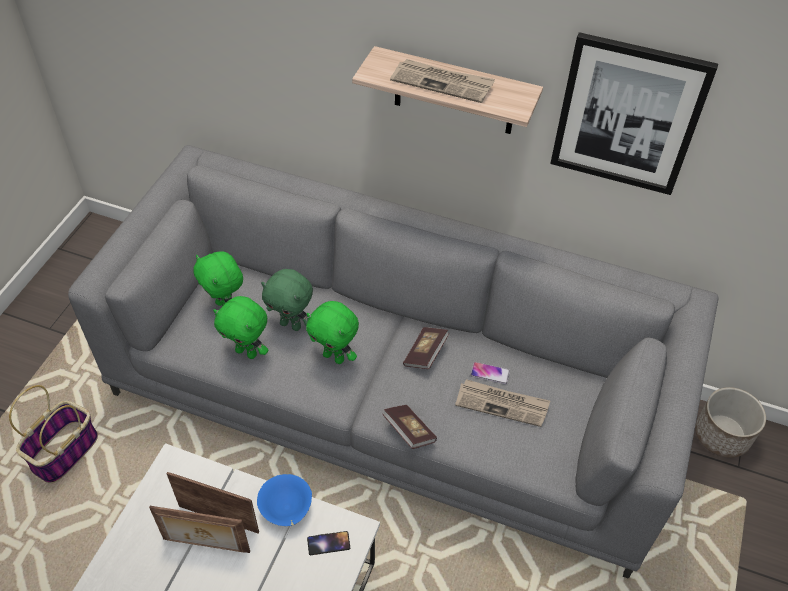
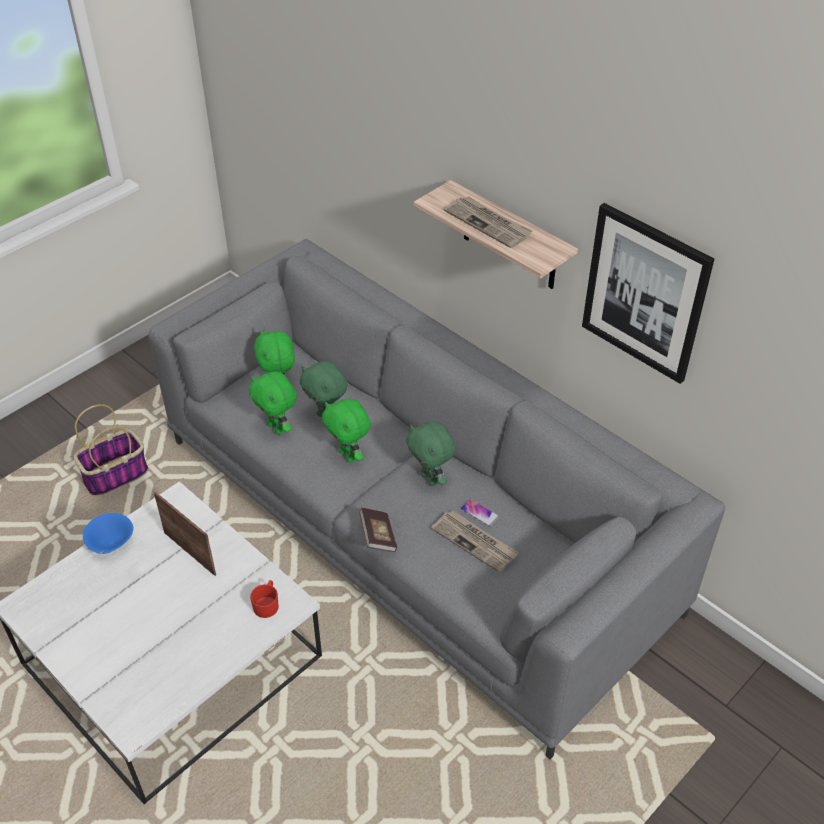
camera: 25 degrees right, 5 degrees down
picture frame [149,506,250,553] -> none
blue bowl [257,474,312,526] -> blue bowl moved to [83,513,133,554]
phone [307,531,350,555] -> red mug [250,580,279,618]
book [403,327,450,369] -> green plush toy [406,421,456,486]
planter [695,387,766,458] -> none

